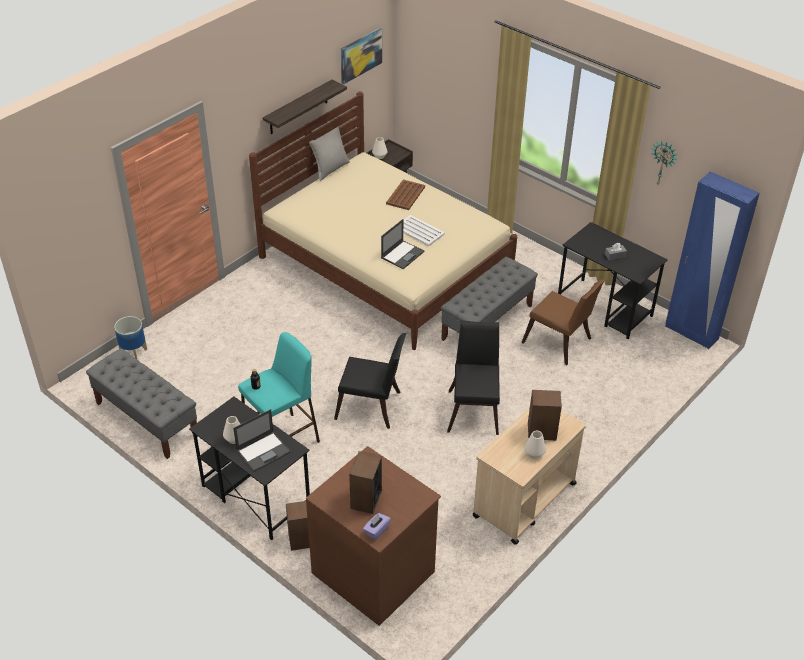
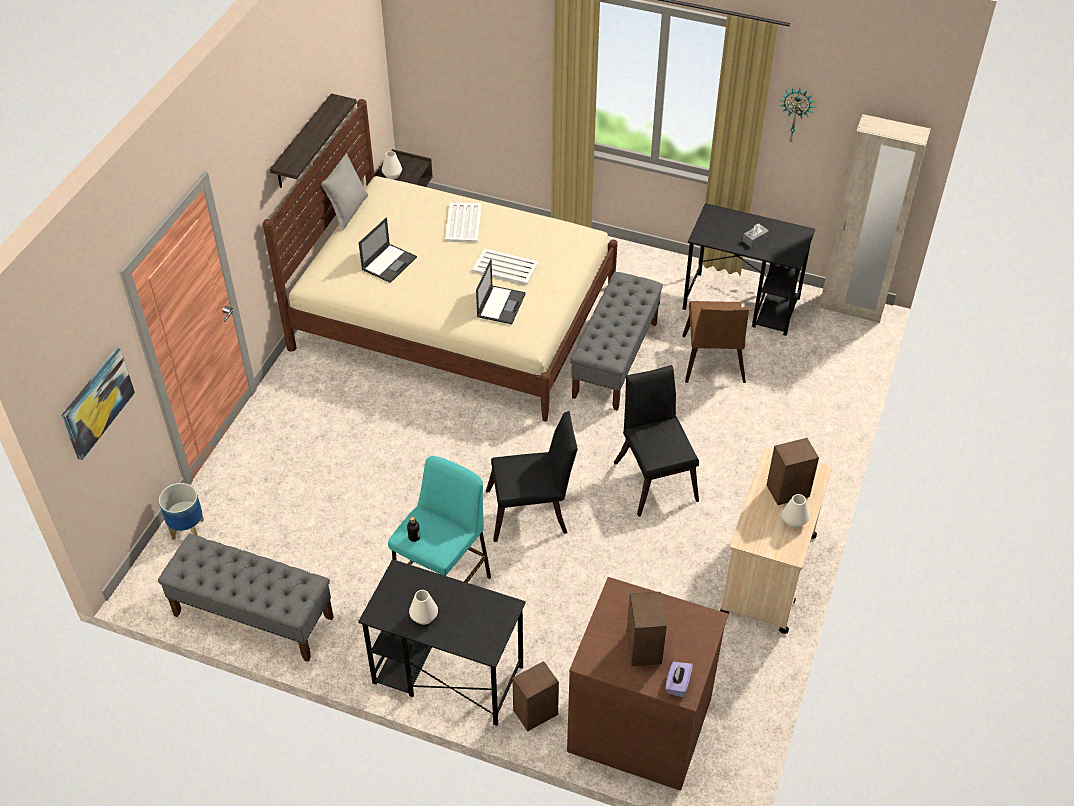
camera: 20 degrees left, 5 degrees up
laptop [233,409,291,472] -> laptop moved to [359,217,417,283]
picture [341,28,382,84] -> picture moved to [61,348,135,460]
brown tray [386,180,425,210] -> white tray [445,203,482,243]
brown chair [521,279,604,365] -> brown chair turned 75 degrees clockwise [683,301,749,383]
blue wardrobe [665,171,760,349] -> beige wardrobe [819,114,931,323]

